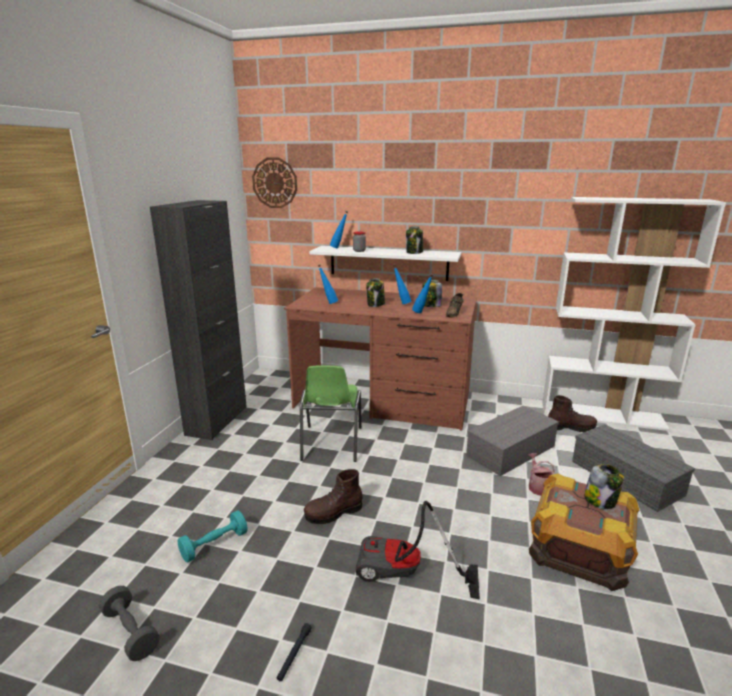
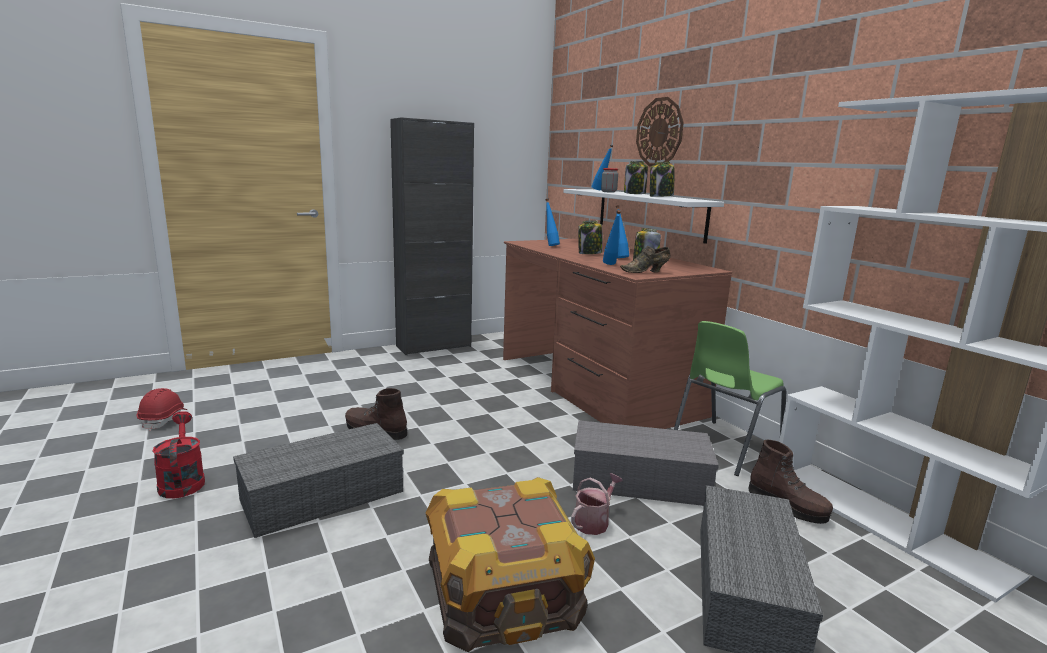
camera: 45 degrees right, 5 degrees down
grey dumbbell [99,586,160,661] -> red hard hat [137,388,188,431]
turquoise dumbbell [178,510,248,562] -> none
wall clock [252,158,297,208] -> wall clock moved to [636,97,684,167]
black flashlight [277,623,312,681] -> red watering can [153,411,205,498]
green chair [300,365,362,462] -> green chair moved to [674,321,786,476]
vacuum cleaner [356,501,480,600] -> grey storage box [233,423,404,538]
jar [584,464,624,509] -> jar moved to [624,161,648,194]

